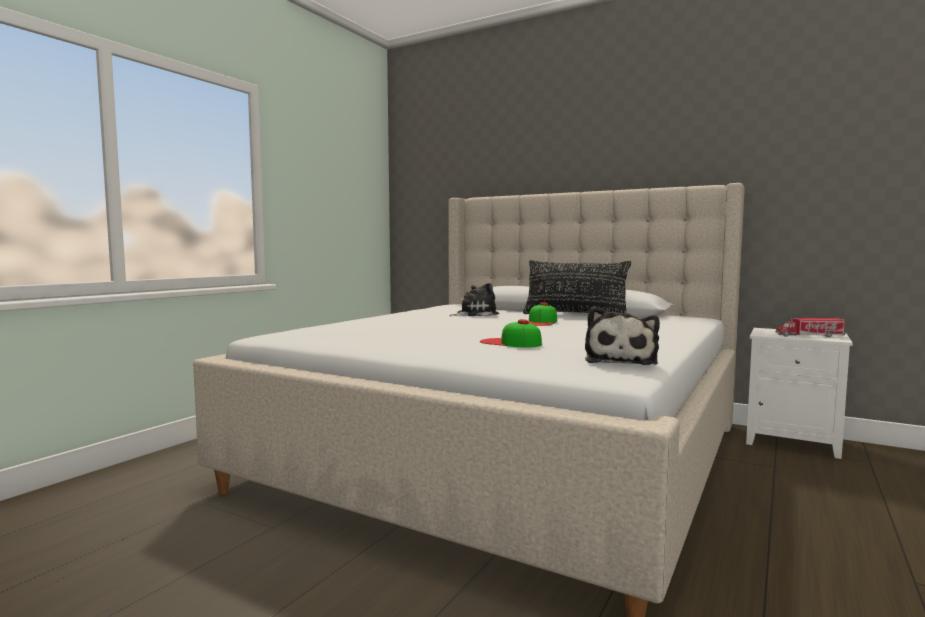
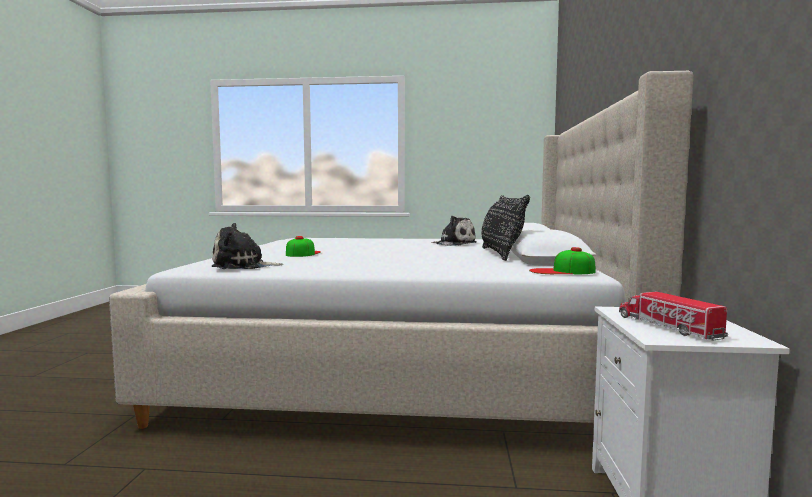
camera: 65 degrees right, 0 degrees up
cap [528,303,557,326] -> cap moved to [529,247,596,274]

